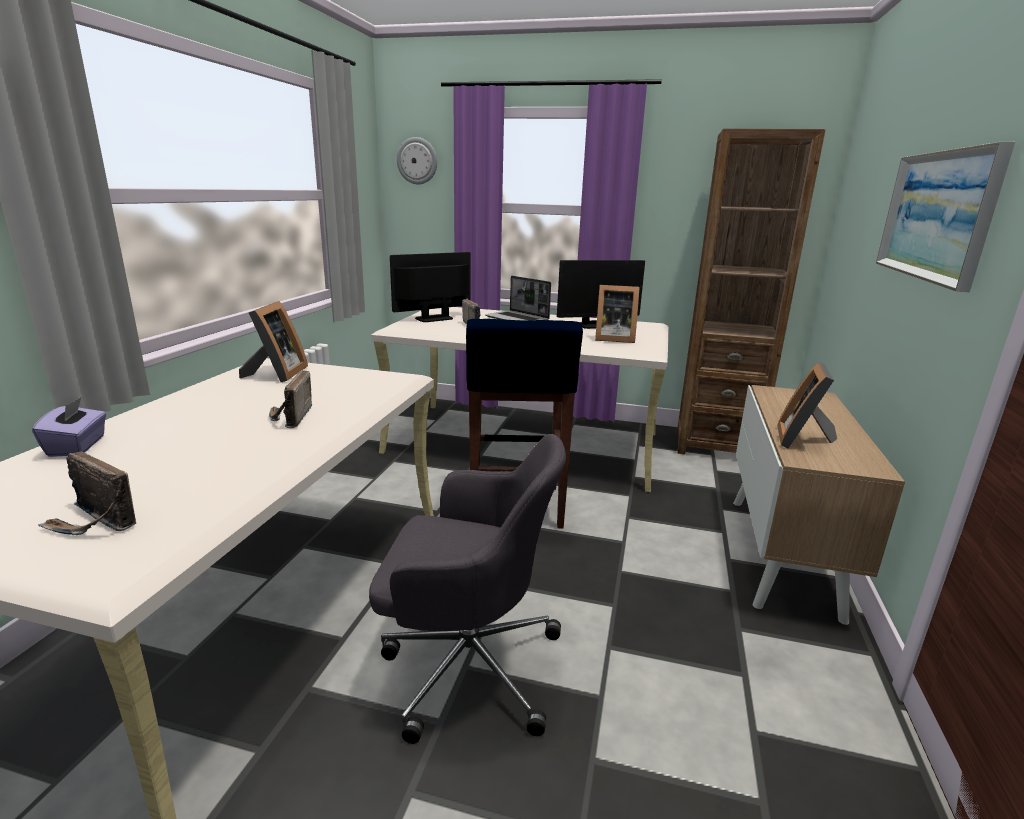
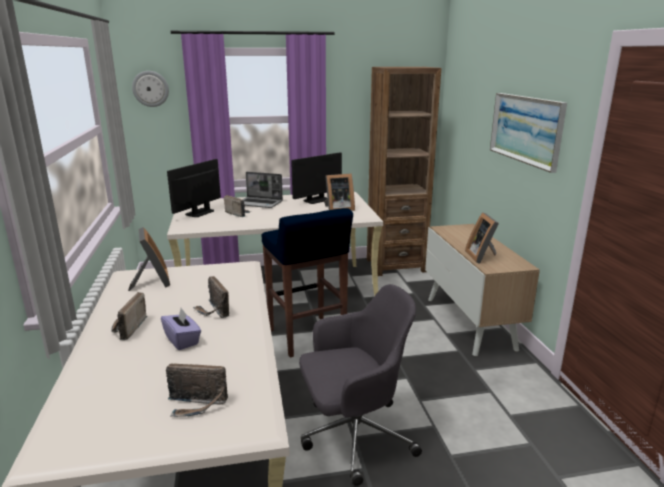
camera: 25 degrees left, 0 degrees up
purple tissue box [32,397,106,457] -> purple tissue box moved to [161,308,201,350]
none -> radio [111,292,147,340]

